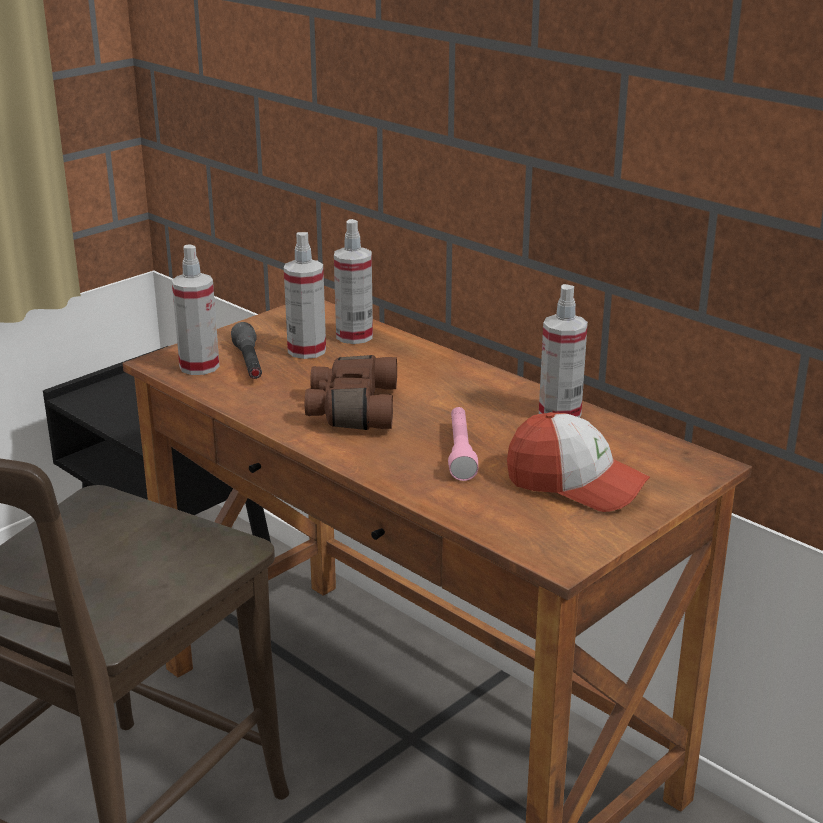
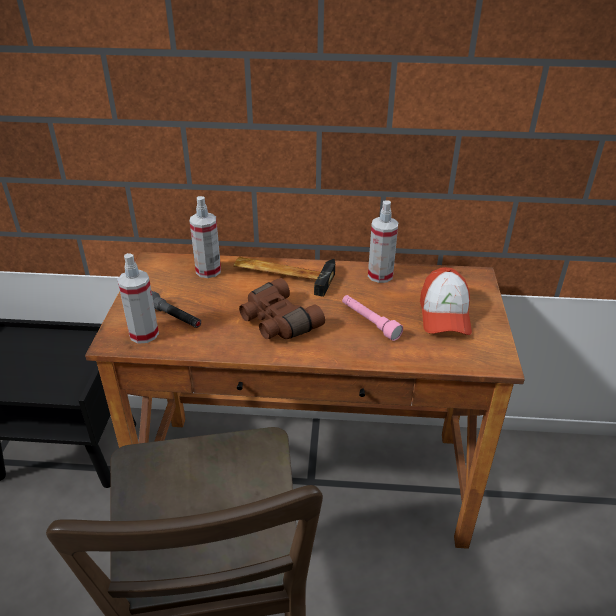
camera: 40 degrees left, 10 degrees up
spray bottle [284,232,326,359] -> none
cap [507,412,650,512] -> cap turned 105 degrees clockwise [420,267,472,335]
none -> hammer [234,257,335,297]

